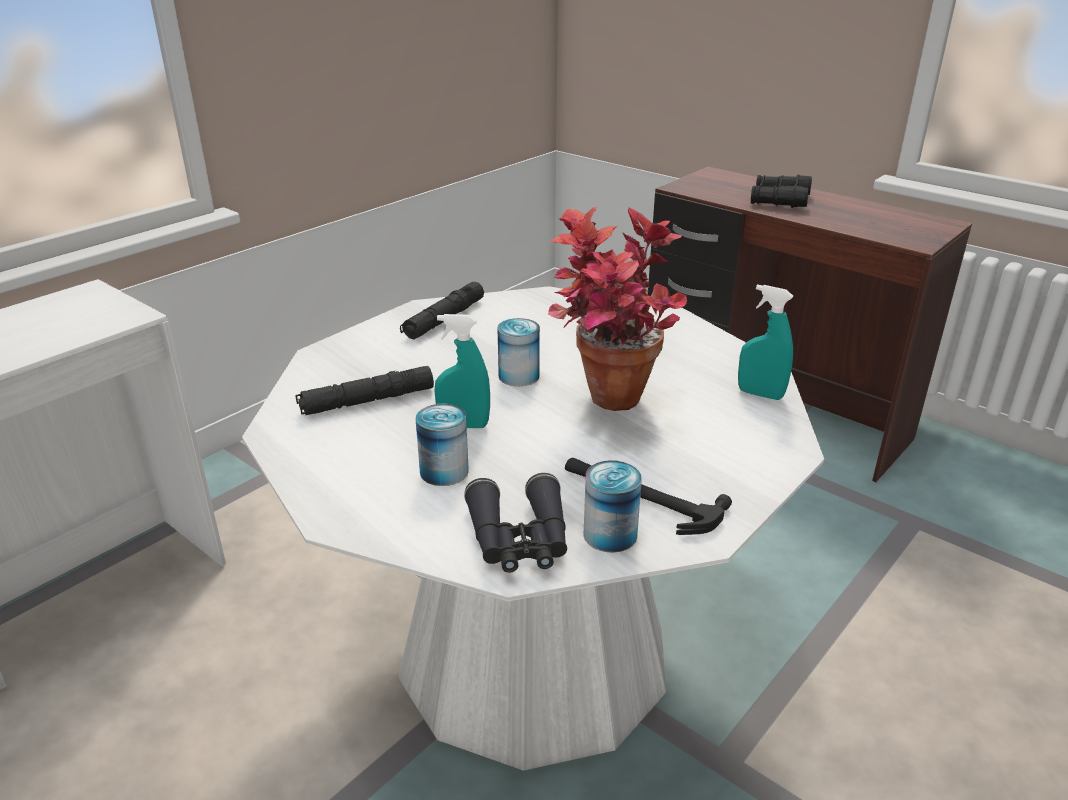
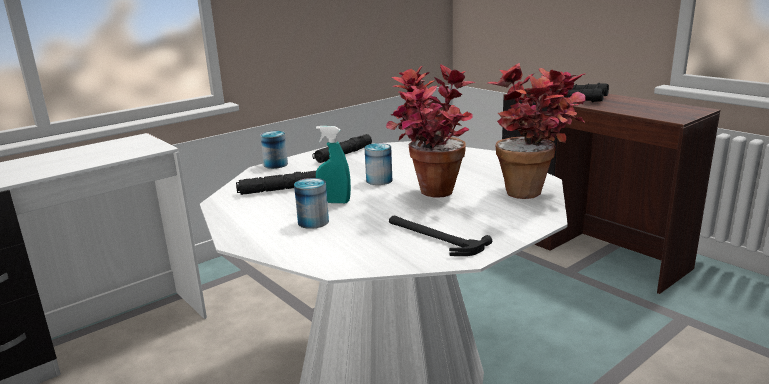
camera: 10 degrees right, 10 degrees down
black binoculars [464,473,567,573] -> none
can [584,460,642,553] -> can moved to [260,131,288,169]
turquoise spray bottle [738,284,793,400] -> potted plant [488,63,586,199]

